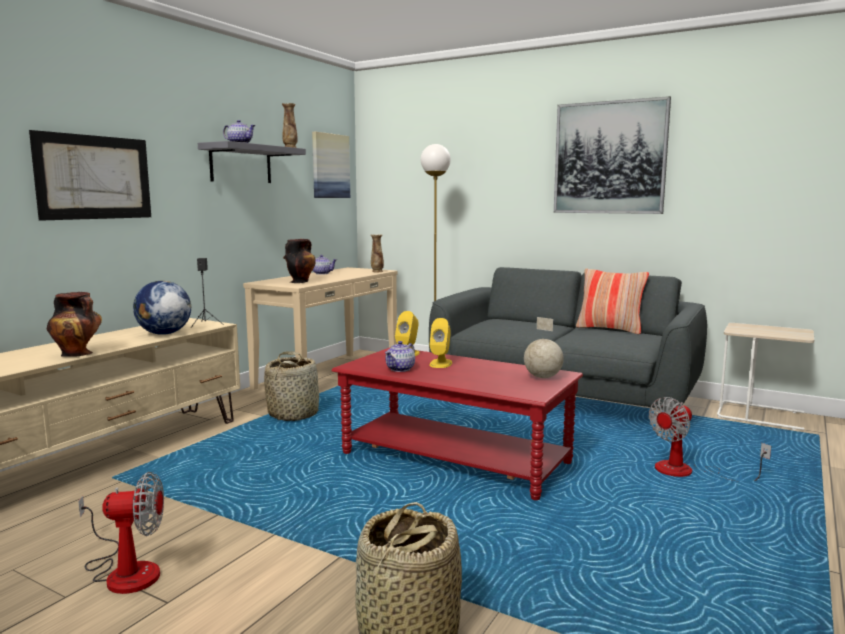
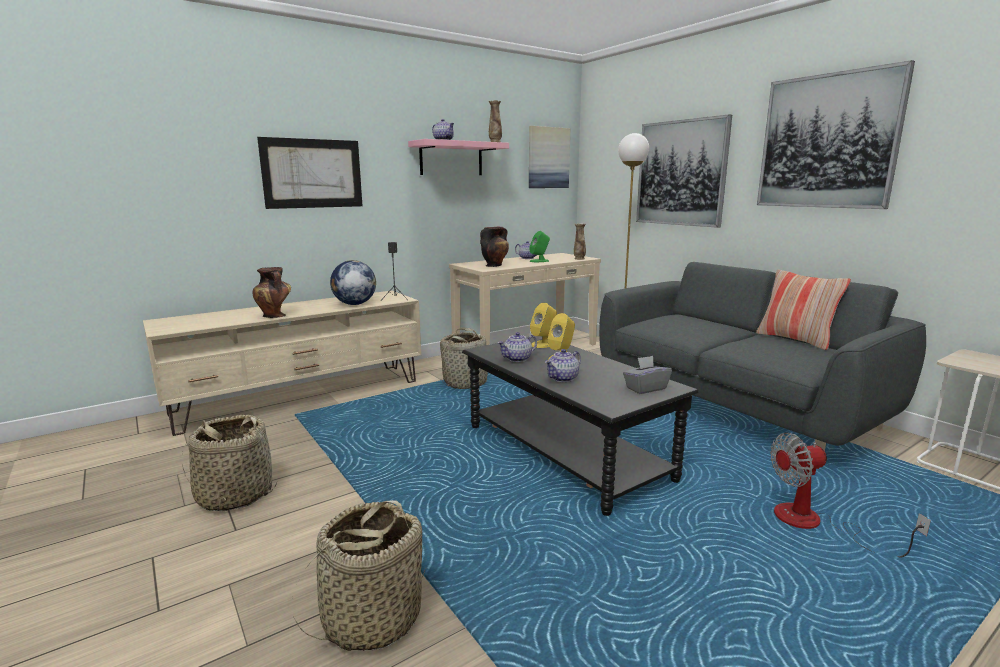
camera: 25 degrees right, 5 degrees up
fan [78,472,164,594] -> basket [182,415,277,511]
grey shelf [198,141,306,183] -> pink shelf [408,139,509,175]
red coffee table [332,347,583,500] -> black coffee table [462,336,698,516]
globe [524,317,564,378] -> grey tissue box [623,356,672,394]
none -> green speaker [530,231,550,262]
none -> teapot [545,349,581,382]
none -> picture [636,114,732,228]

